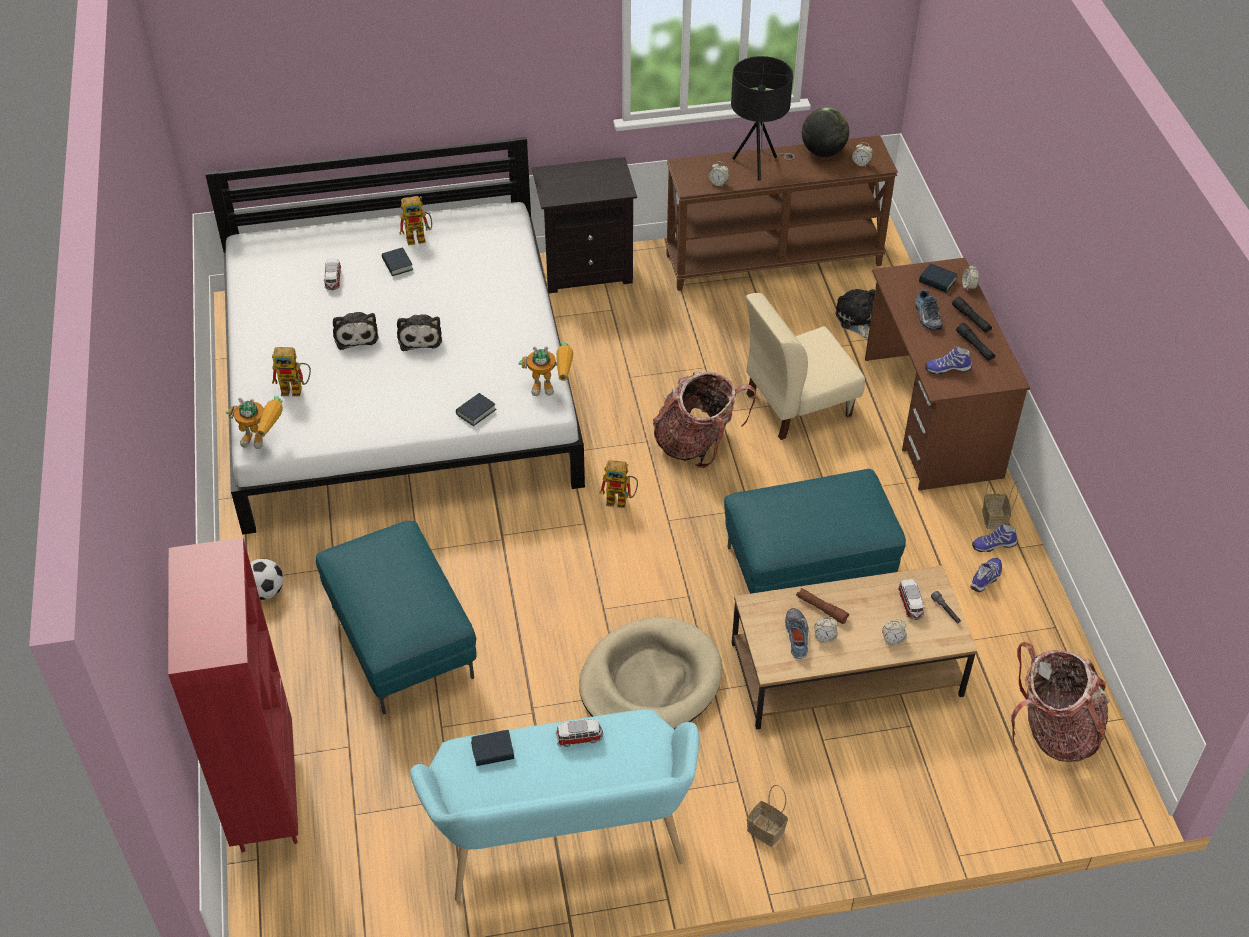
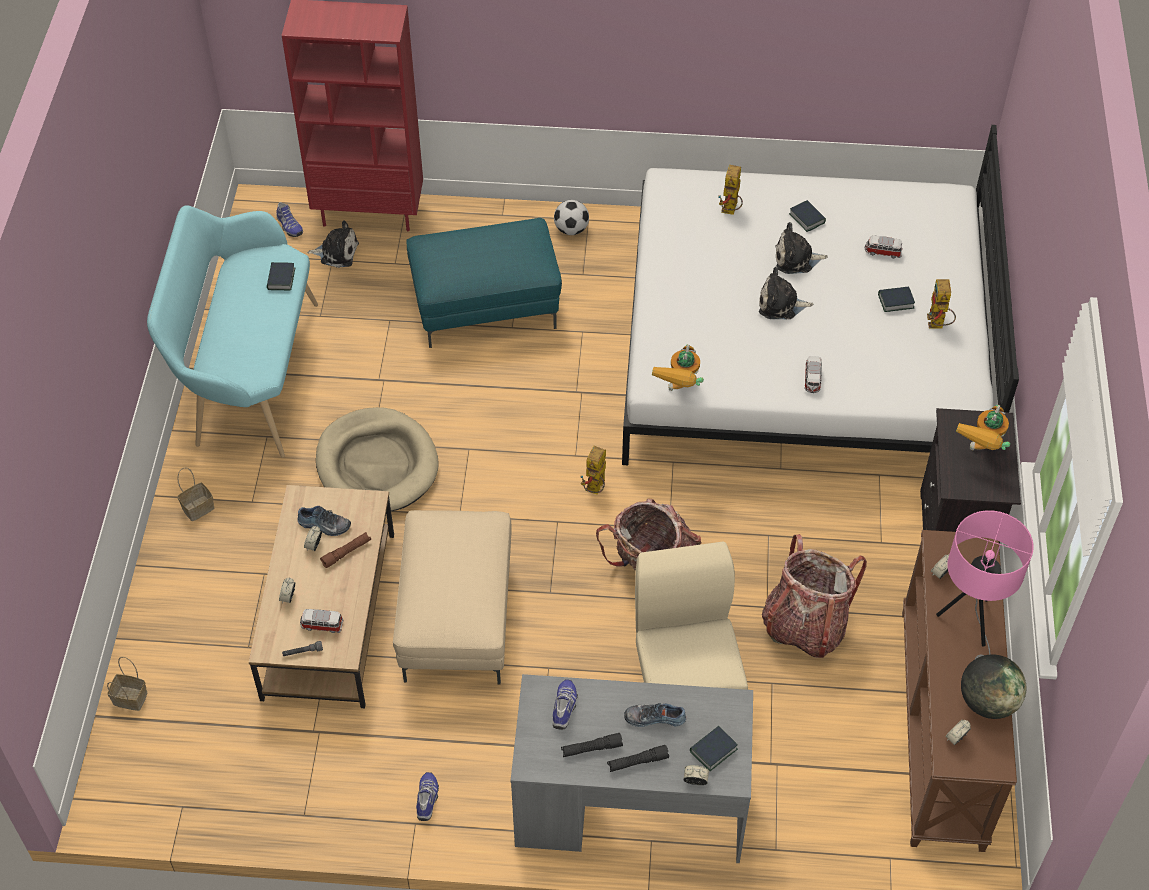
camera: 105 degrees right, 5 degrees up
toy robot [226,396,283,449] -> toy robot moved to [956,405,1010,450]
book [456,393,497,426] -> book moved to [789,200,826,232]
toy car [556,719,603,747] -> toy car moved to [804,356,822,393]
turquoise ottoman [724,469,906,594] -> beige ottoman [393,510,512,685]
black table lamp [731,56,795,181] -> pink table lamp [936,510,1034,659]
plush toy [836,289,875,339] -> plush toy moved to [307,220,359,268]
brown desk [865,258,1030,491] -> grey desk [510,674,753,863]
shoe [970,558,1002,592] -> shoe moved to [276,202,303,237]
basket [982,481,1019,529] -> basket moved to [107,657,147,711]
backpack [1011,642,1109,762] -> backpack moved to [762,534,867,658]

